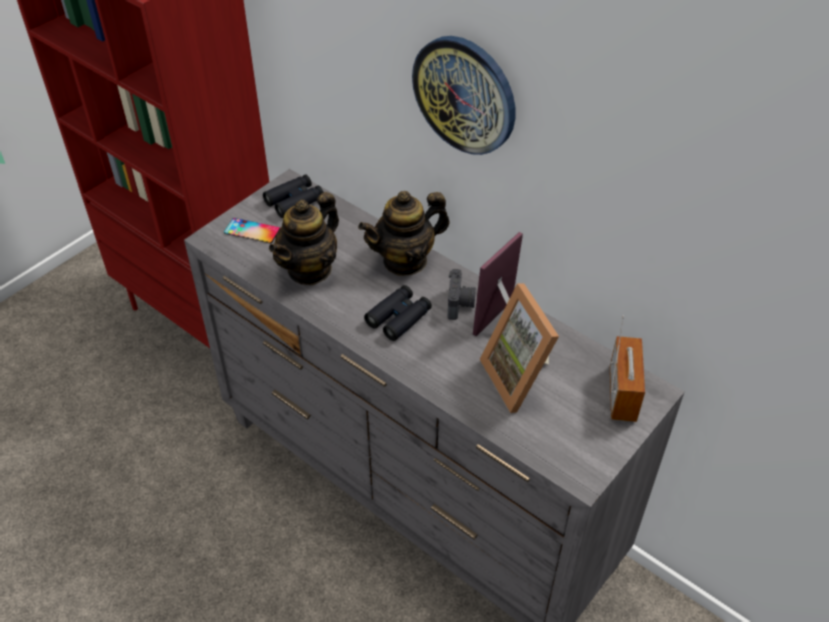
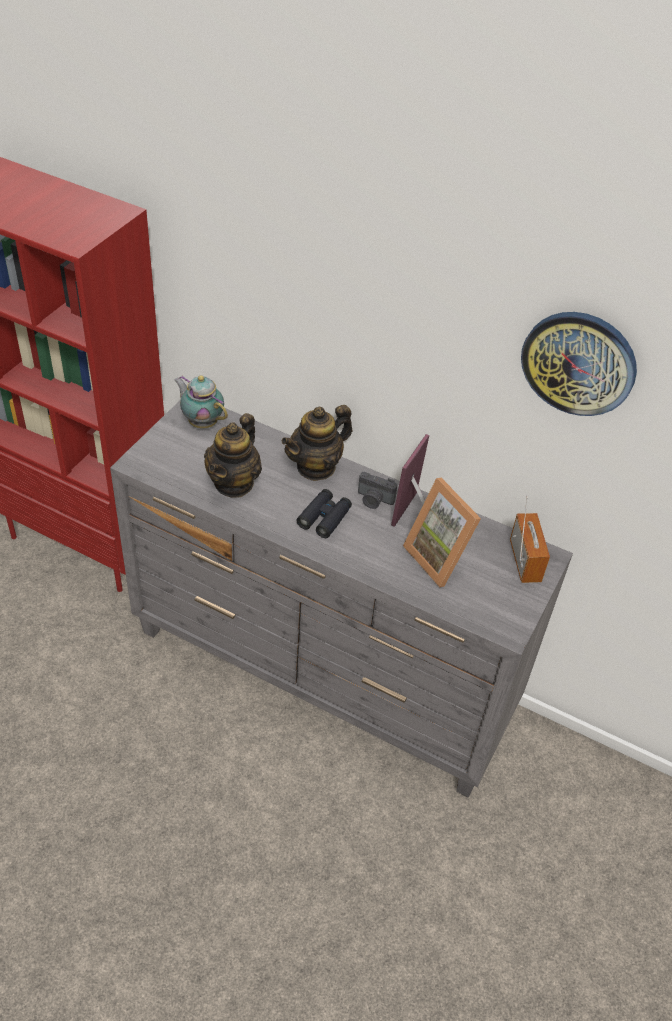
camera: 15 degrees left, 0 degrees up
phone [224,218,280,244] -> none
black binoculars [263,175,324,218] -> teapot [174,375,228,428]
wall clock [412,36,515,155] -> wall clock moved to [521,312,637,416]
camera [448,269,476,320] -> camera turned 120 degrees clockwise [358,472,397,509]

